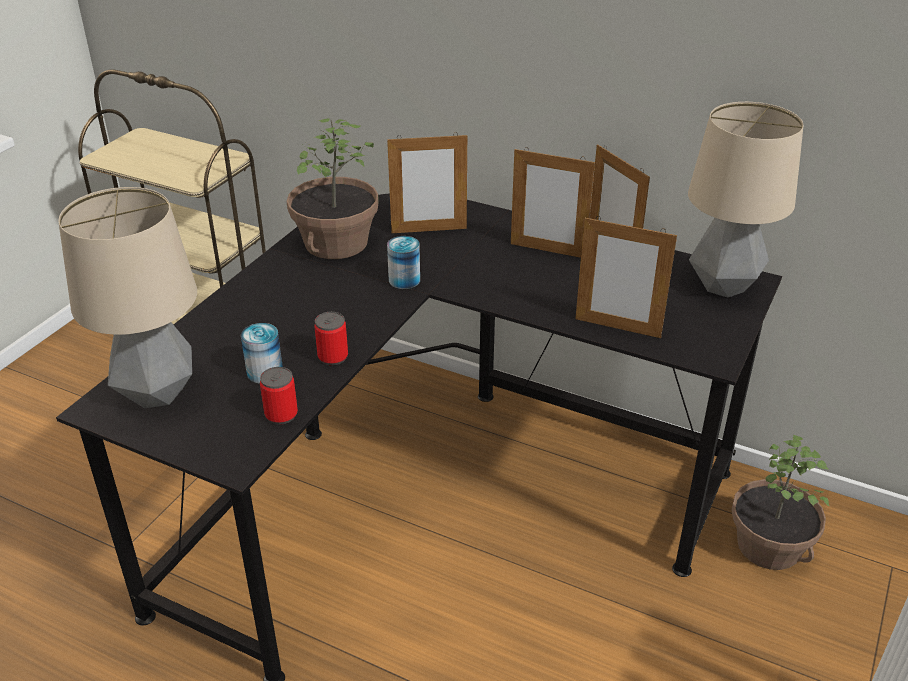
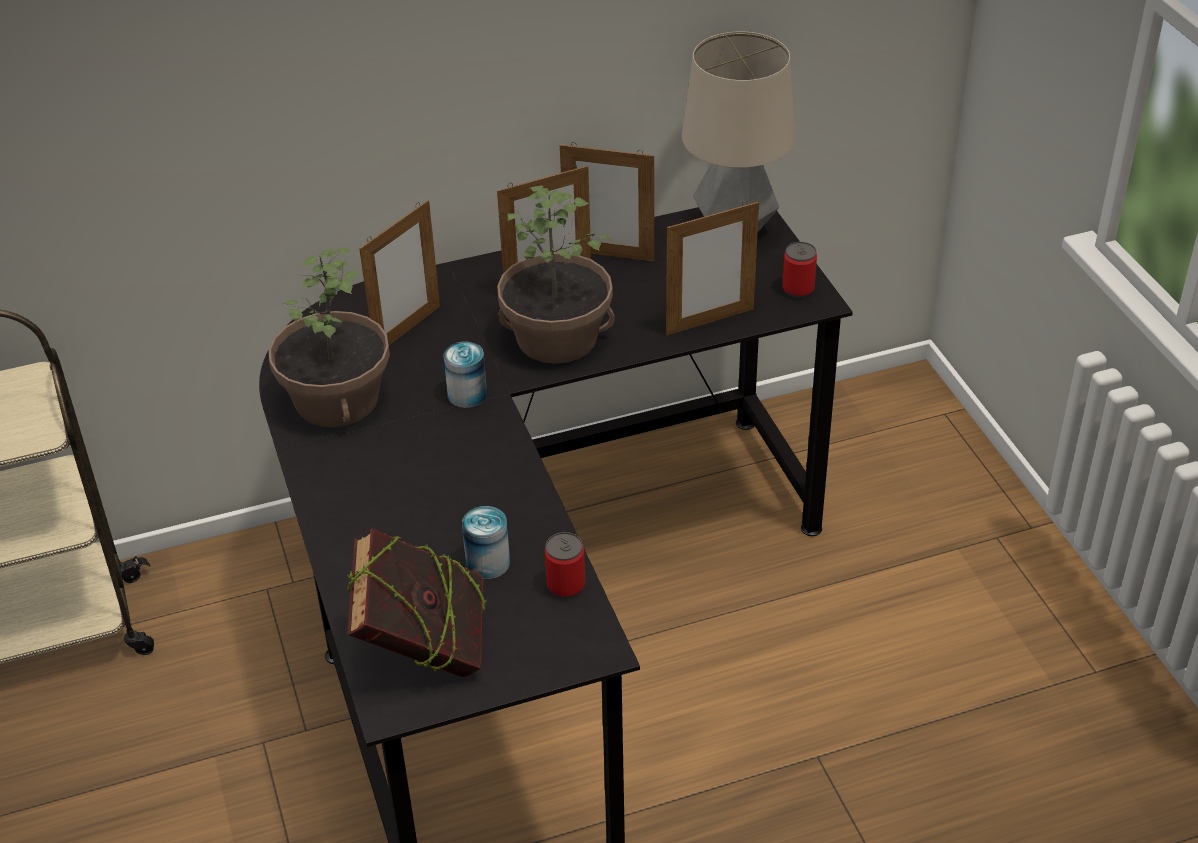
camera: 45 degrees left, 5 degrees up
table lamp [58,187,197,408] -> book [347,529,486,677]
can [314,312,348,366] -> can moved to [783,242,817,298]
potted plant [731,435,830,570] -> potted plant moved to [497,186,615,364]

